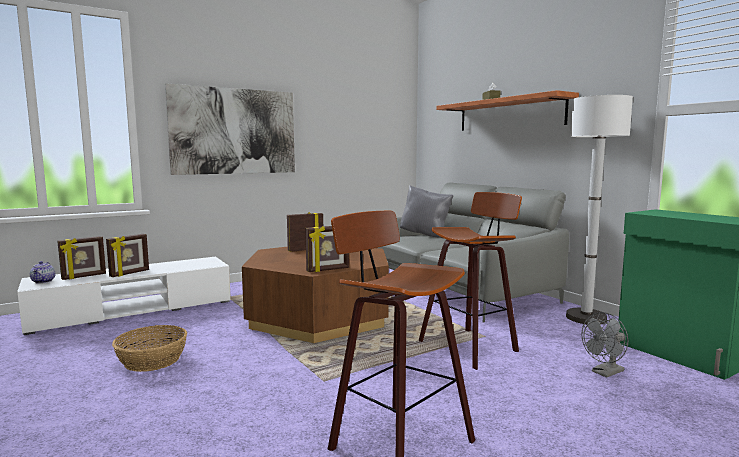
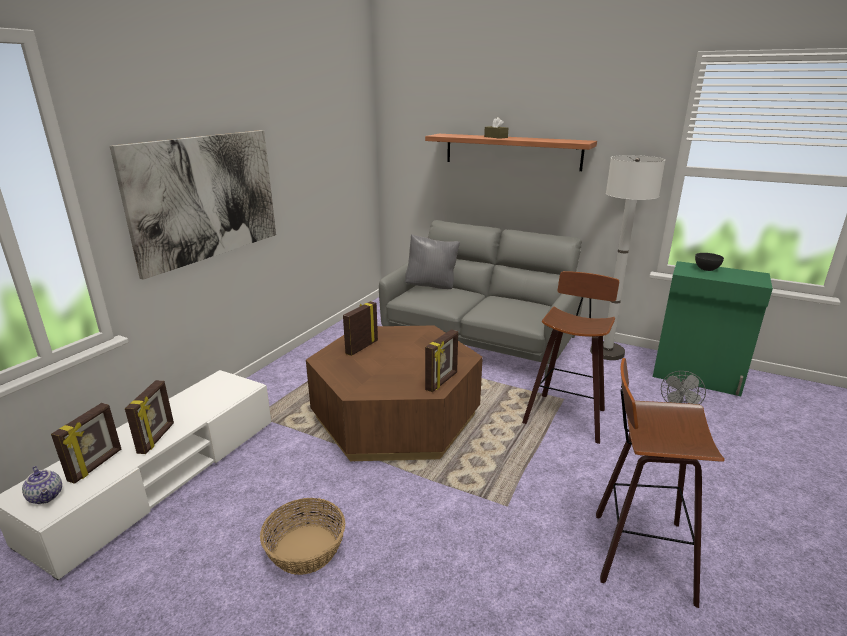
camera: 30 degrees left, 15 degrees up
none -> grey bowl [695,253,724,271]

